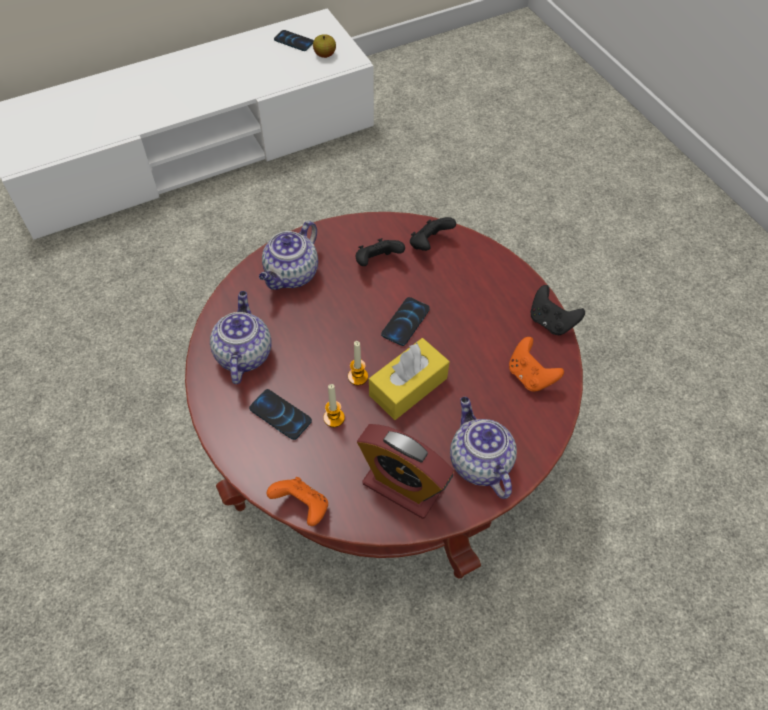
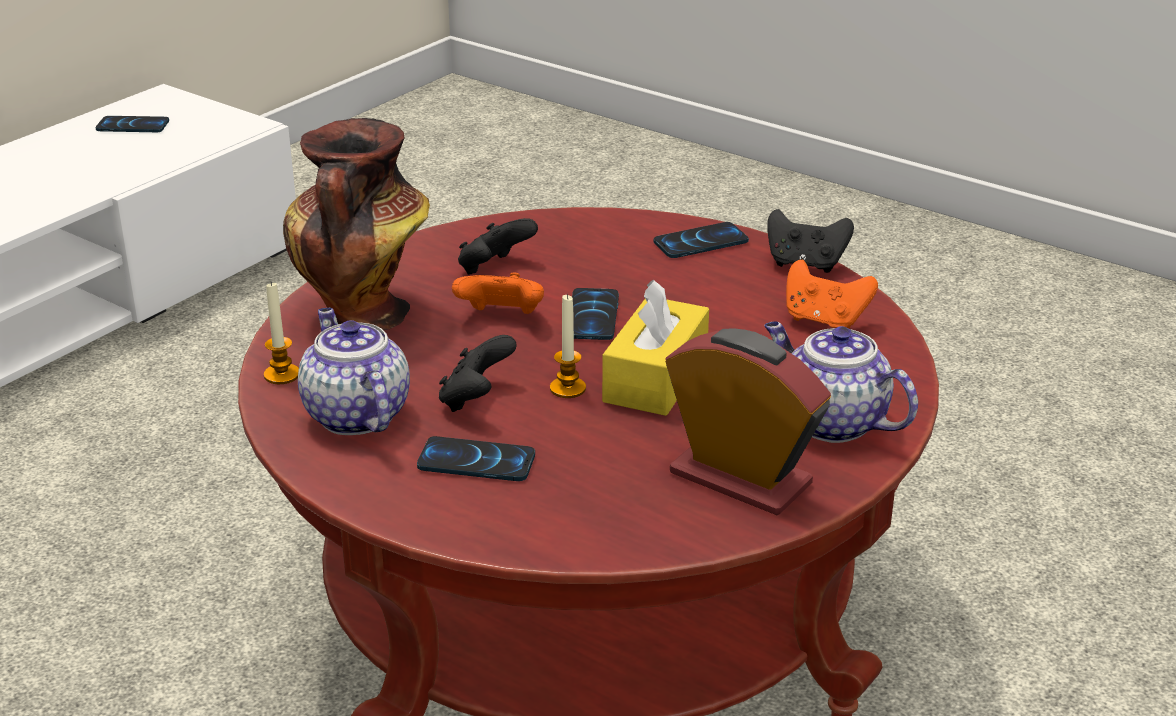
camera: 25 degrees left, 25 degrees down
teapot [259,221,318,290] -> vase [283,118,430,330]
orange game controller [267,477,328,526] -> orange game controller moved to [452,272,544,314]
apple [313,34,336,58] -> none
candle [323,384,345,427] -> candle moved to [264,282,299,384]
alarm clock [357,424,454,519] -> alarm clock turned 150 degrees counterclockwise [665,328,831,515]
black game controller [410,217,456,251] -> black game controller moved to [439,335,517,412]
none -> phone [654,222,749,258]

